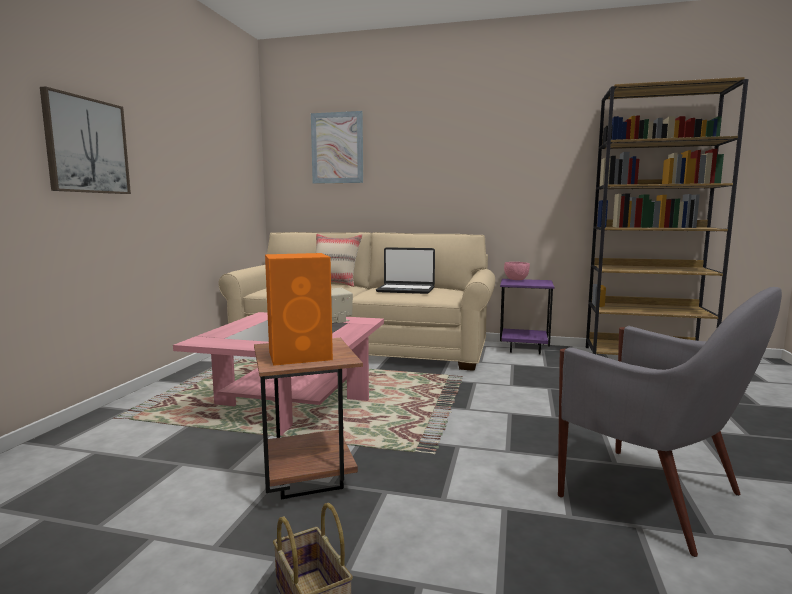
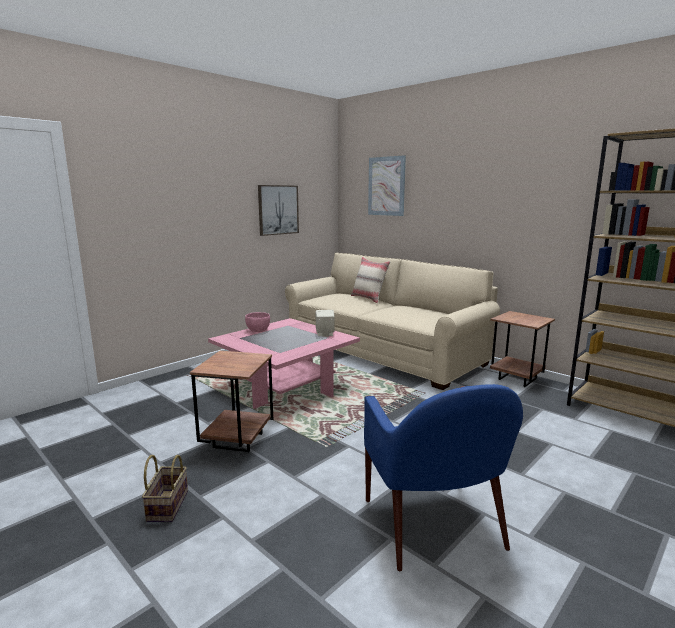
camera: 30 degrees right, 5 degrees up
picture [40,86,131,194] -> picture moved to [258,185,299,236]
orange speaker [265,253,333,366] -> none
laptop [376,247,435,294] -> none
purple side table [500,279,554,355] -> brown side table [490,311,555,387]
pink bowl [504,262,530,280] -> pink bowl moved to [245,312,270,332]
grey armchair [558,287,782,557] -> blue armchair [364,384,523,572]

